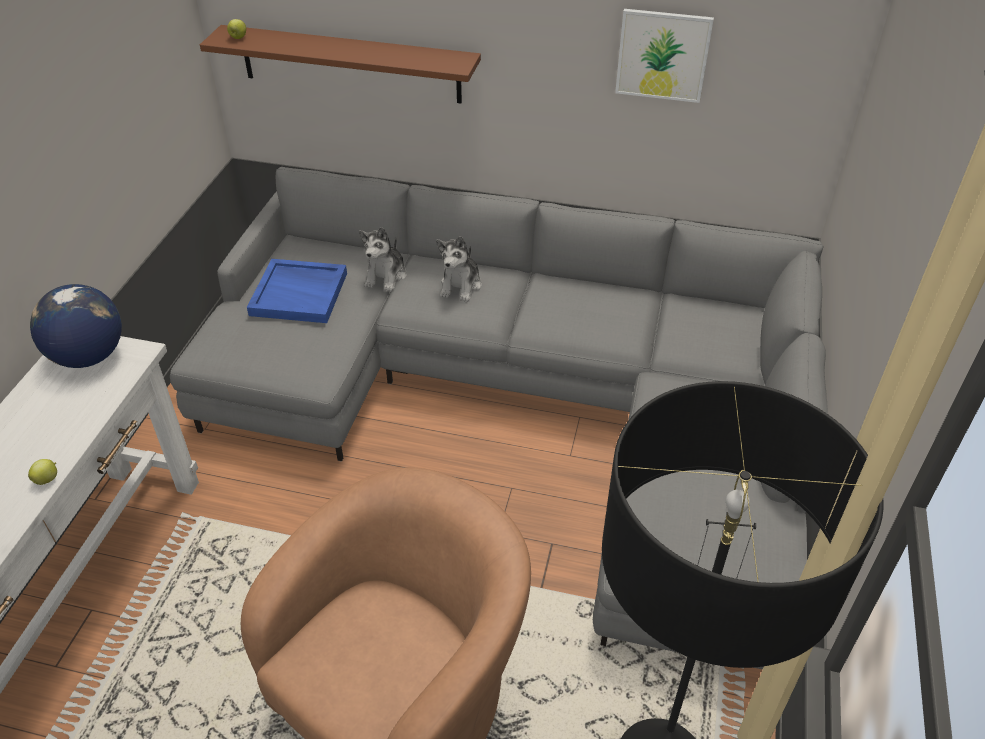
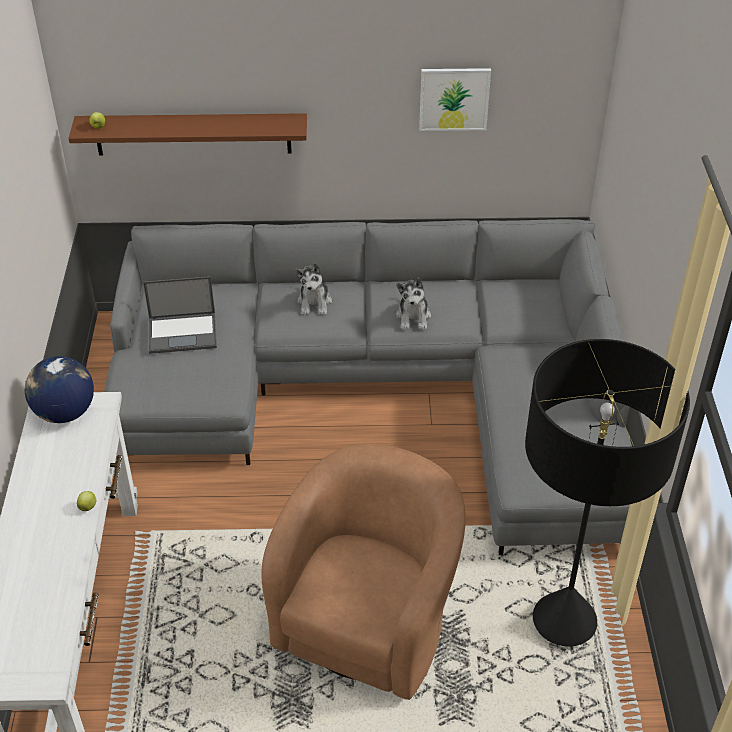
camera: 15 degrees left, 0 degrees up
blue tray [247,259,347,323] -> laptop [143,276,217,354]
plush toy [359,227,407,292] -> plush toy moved to [396,277,431,330]

